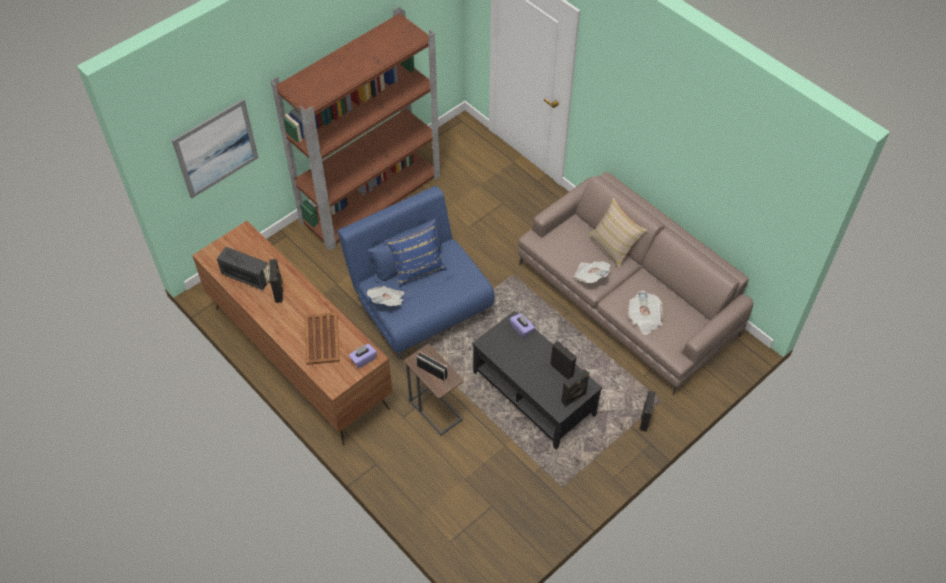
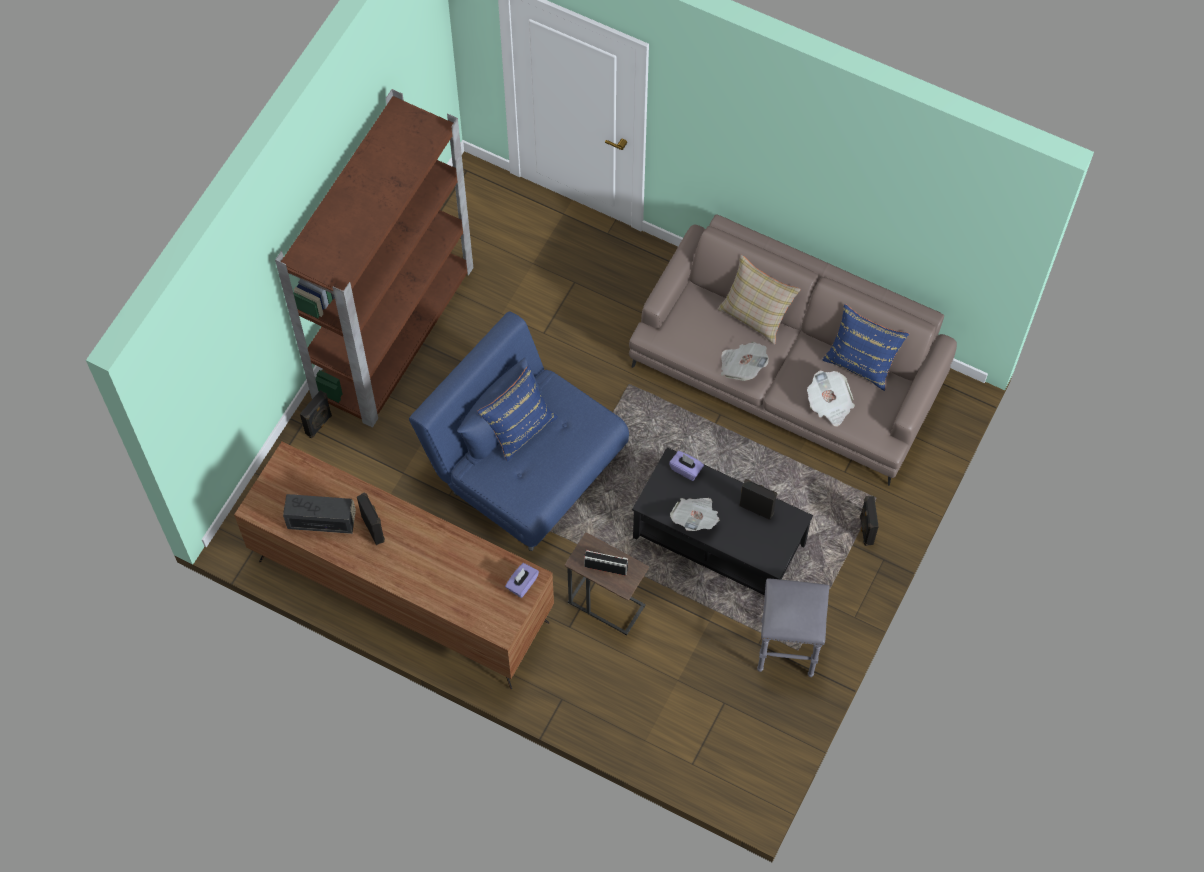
camera: 20 degrees left, 10 degrees up
picture [172,99,258,199] -> none
brown tray [305,312,340,365] -> none
newspaper [367,286,404,306] -> newspaper moved to [670,498,720,531]
black speaker [561,369,590,406] -> black speaker moved to [300,390,332,438]
none -> grey stool [757,578,829,677]
none -> blue pillow [823,304,909,391]

